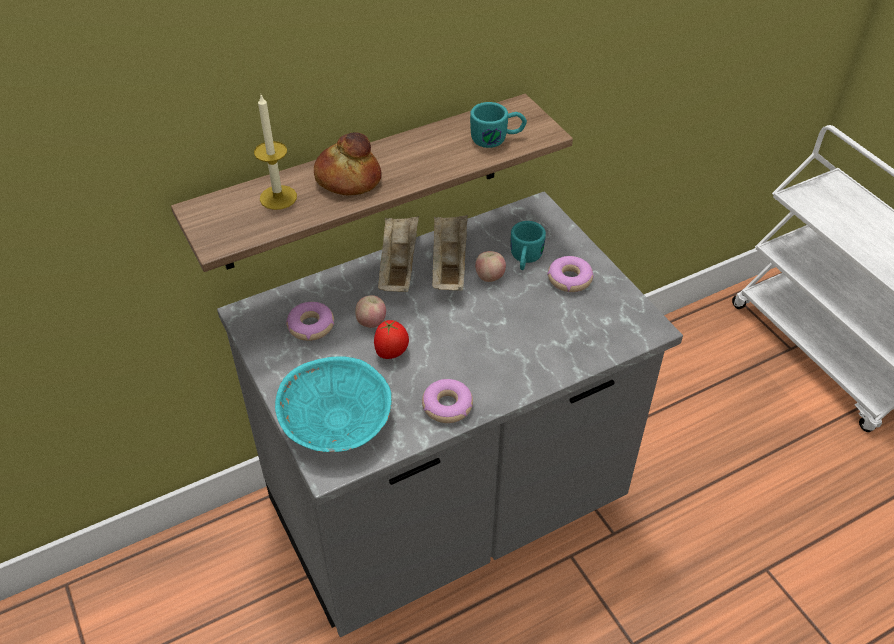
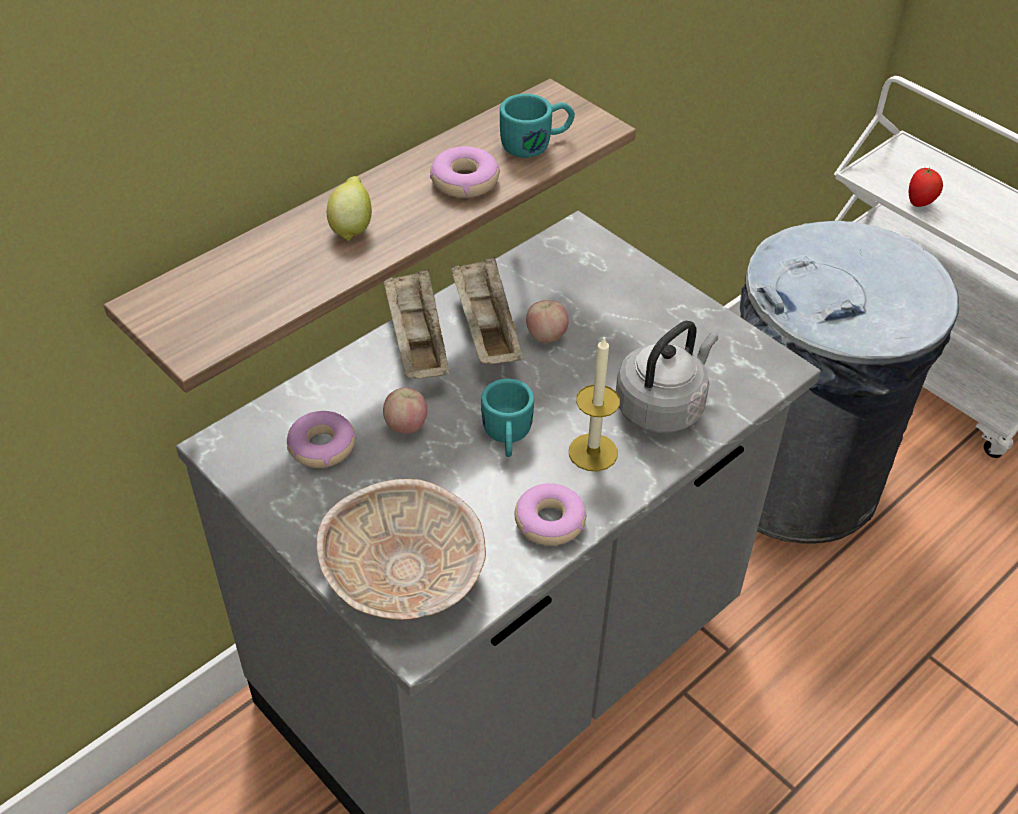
camera: 15 degrees left, 0 degrees up
candle [254,95,297,210] -> candle moved to [569,335,620,471]
turquoise bowl [275,356,392,452] -> beige bowl [317,479,486,620]
bread [314,132,382,195] -> lemon [327,176,372,241]
tomato [374,320,409,359] -> tomato moved to [909,167,943,207]
turquoise mug [511,221,546,270] -> turquoise mug moved to [481,378,534,457]
donut [547,256,594,292] -> donut moved to [430,146,500,198]
none -> grey kettle [616,321,718,433]
none -> grey trash can [740,221,959,544]

